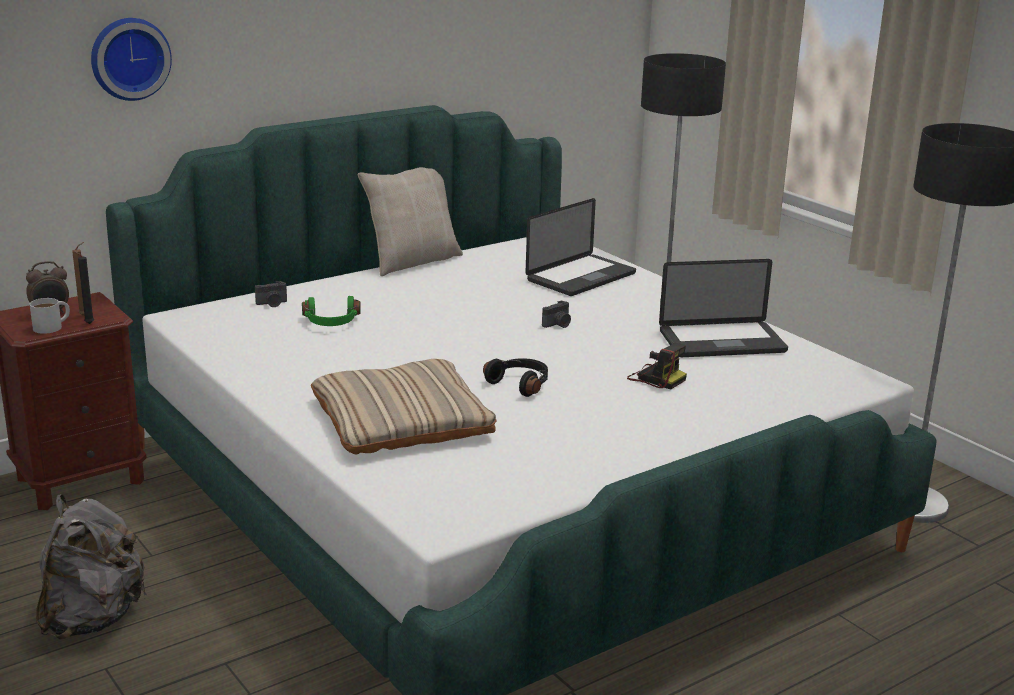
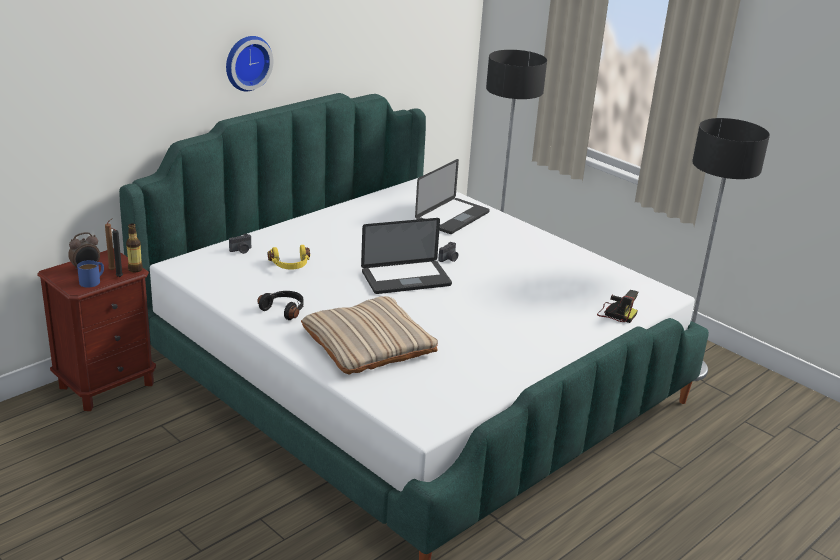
camera: 10 degrees left, 5 degrees up
white mug [30,298,70,334] -> blue mug [77,260,104,287]
grey backpack [36,494,147,639] -> none
wall clock [91,18,172,101] -> wall clock moved to [226,36,273,91]
green headphones [302,296,361,326] -> yellow headphones [268,245,310,270]
beige pillow [358,167,463,276] -> none
black headphones [483,358,548,397] -> black headphones moved to [257,291,304,320]
camera [627,343,687,390] -> camera moved to [597,290,638,323]
laptop [659,259,788,357] -> laptop moved to [361,218,452,294]
none -> bottle [126,223,143,273]

